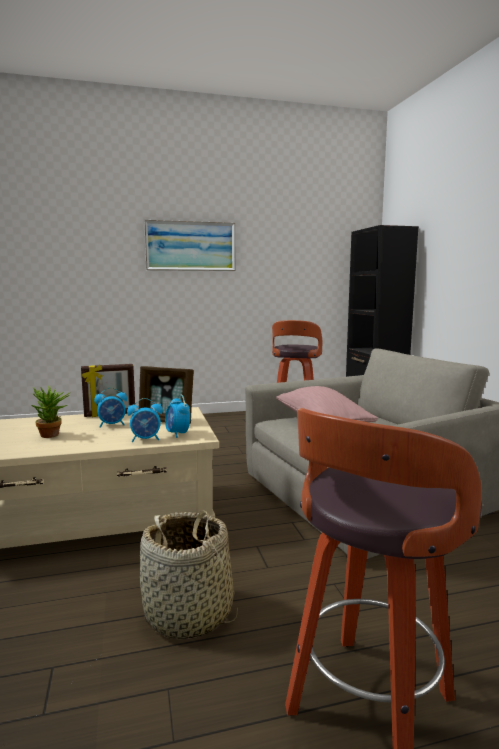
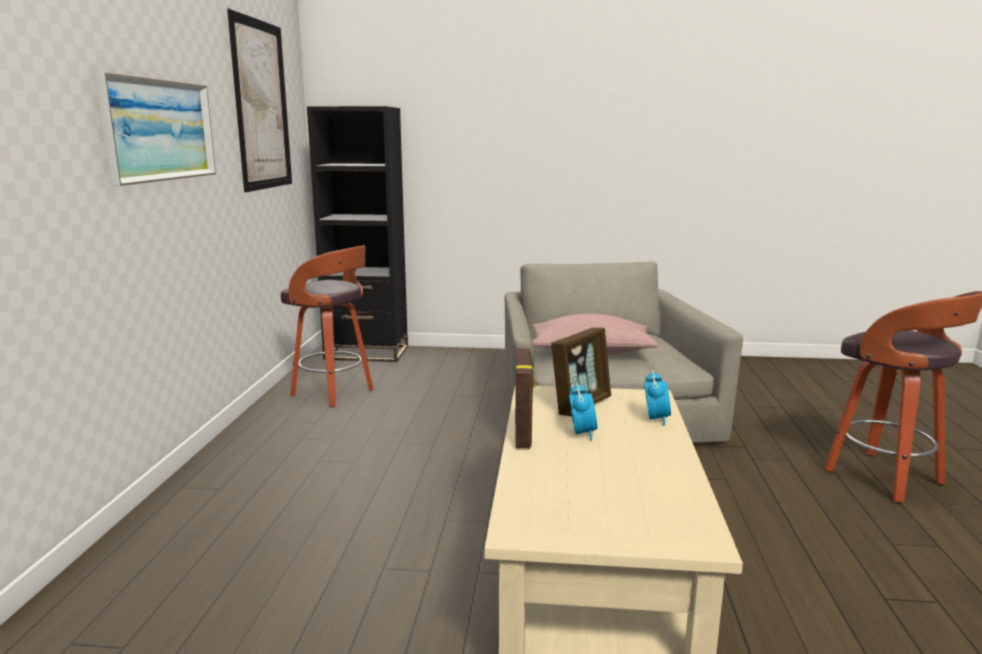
camera: 70 degrees left, 5 degrees up
potted plant [31,386,70,438] -> none
basket [140,511,238,640] -> none
alarm clock [165,395,190,438] -> none
none -> picture [227,9,292,192]

